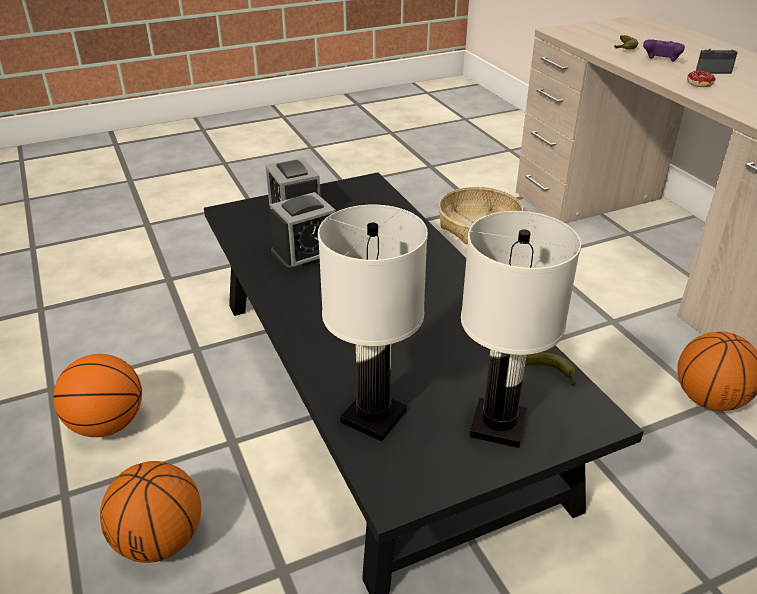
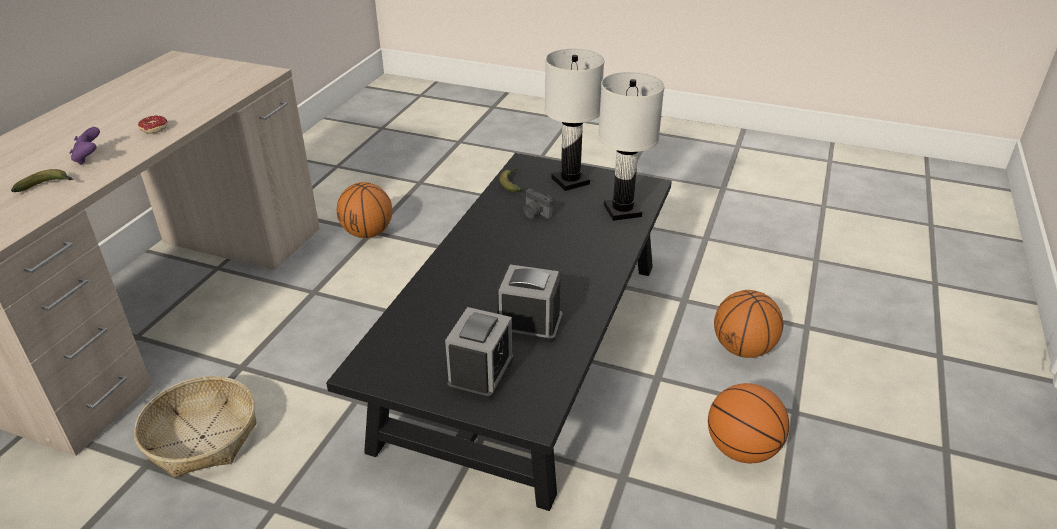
camera: 135 degrees left, 0 degrees up
camera [696,49,738,74] -> camera moved to [524,189,553,219]

